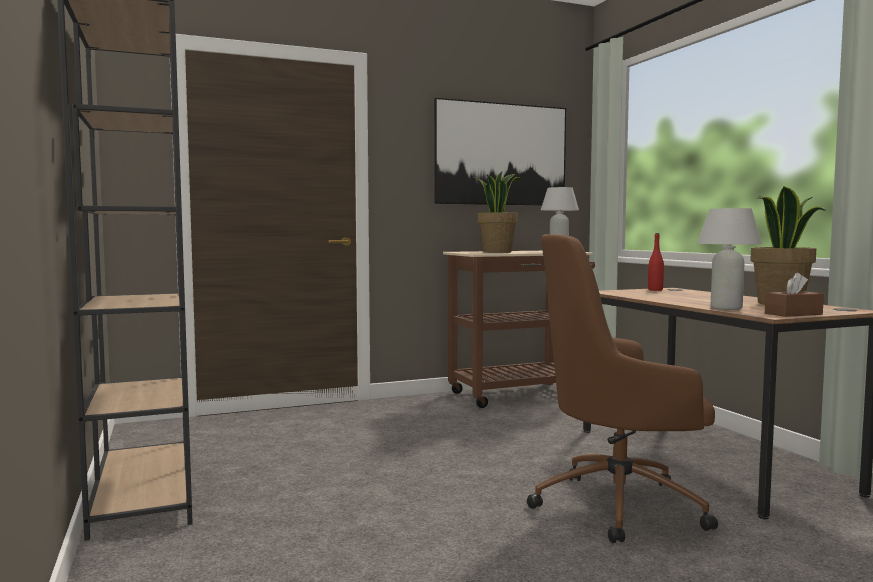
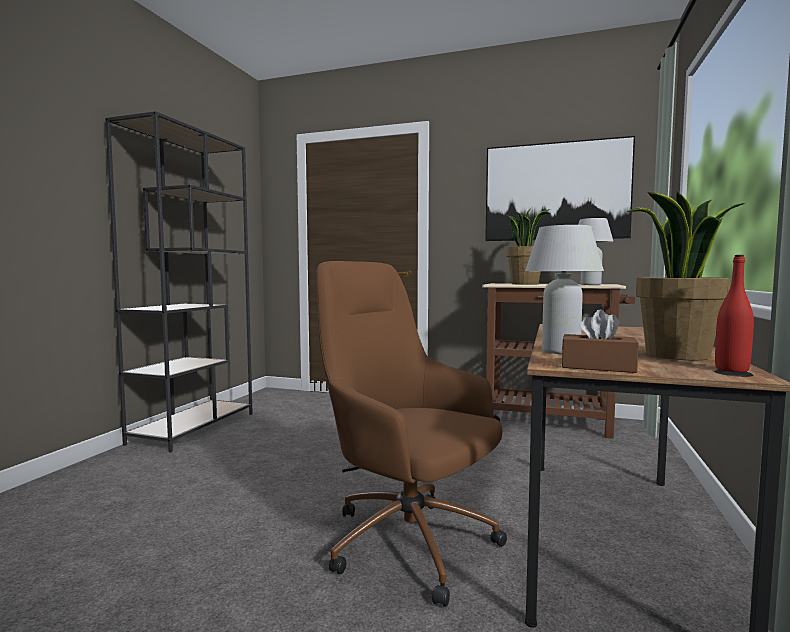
camera: 40 degrees right, 0 degrees up
red bottle [648,233,664,291] -> red bottle moved to [715,255,754,372]

